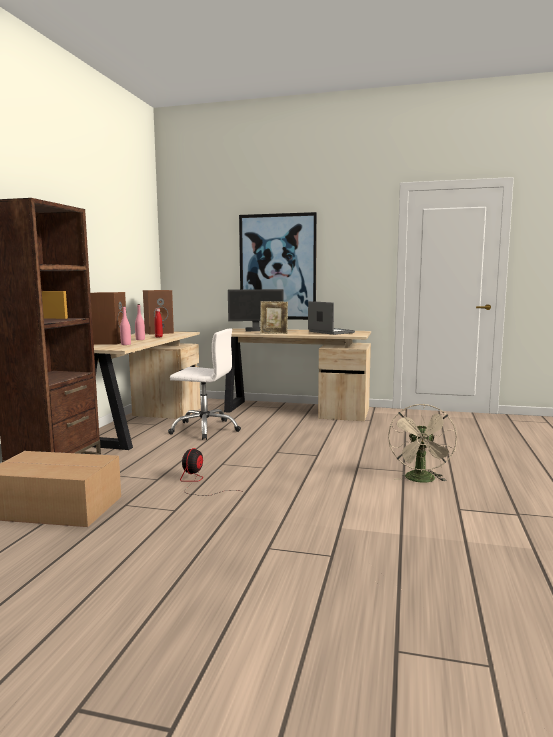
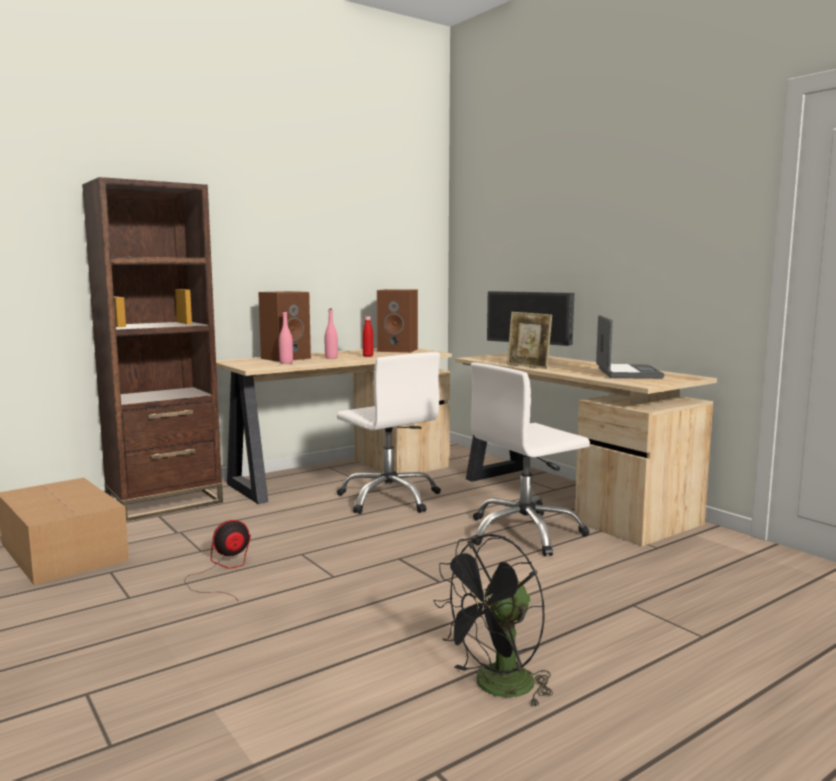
camera: 40 degrees right, 0 degrees up
picture [239,212,317,320] -> none
beige fan [388,404,457,483] -> black fan [433,534,553,708]
none -> white office chair [471,362,590,556]

